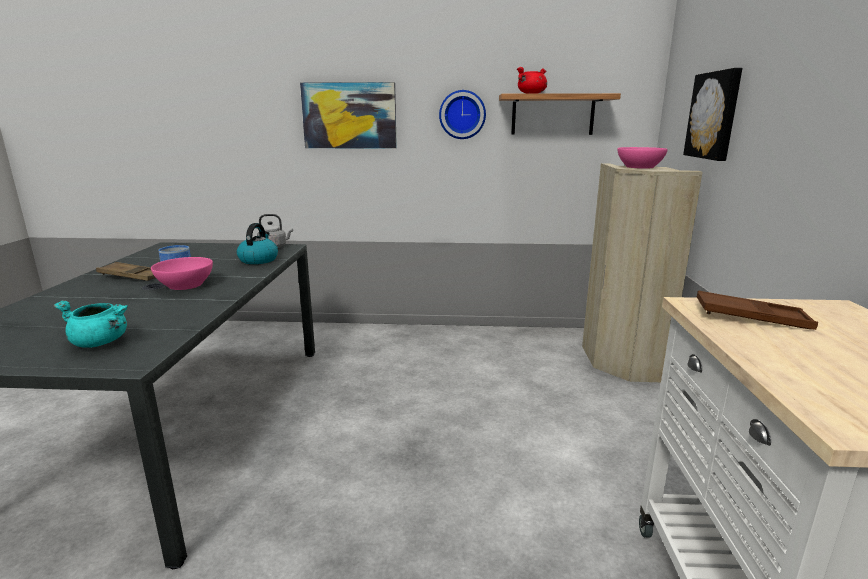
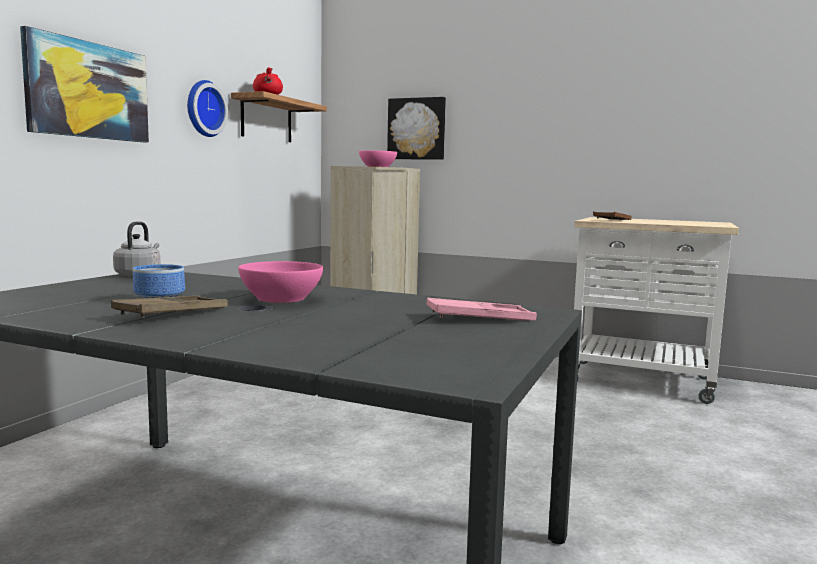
camera: 70 degrees left, 10 degrees down
turquoise cooking pot [53,300,128,348] -> pink tray [426,298,537,321]
kettle [237,223,278,264] -> none

